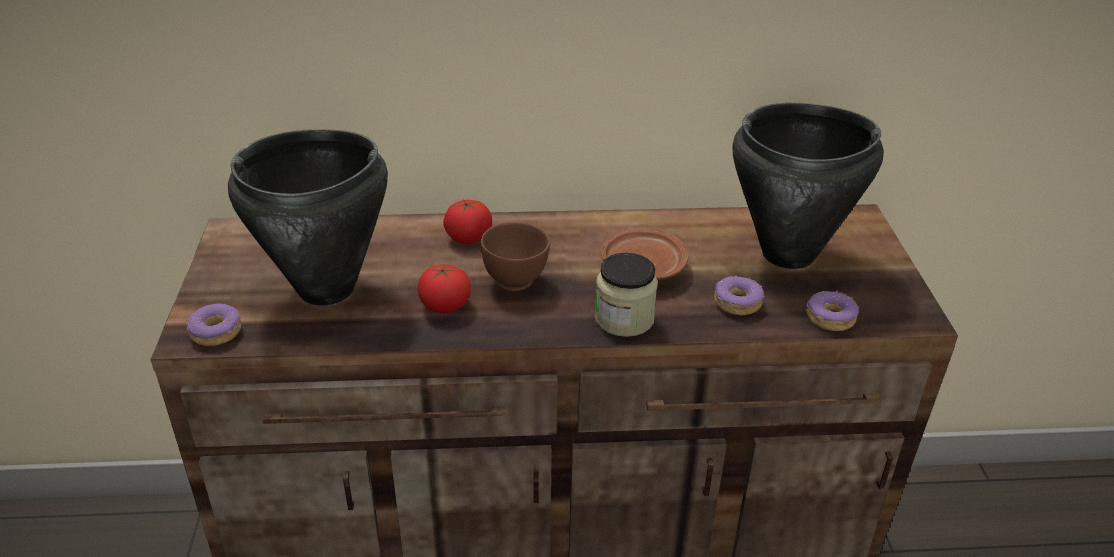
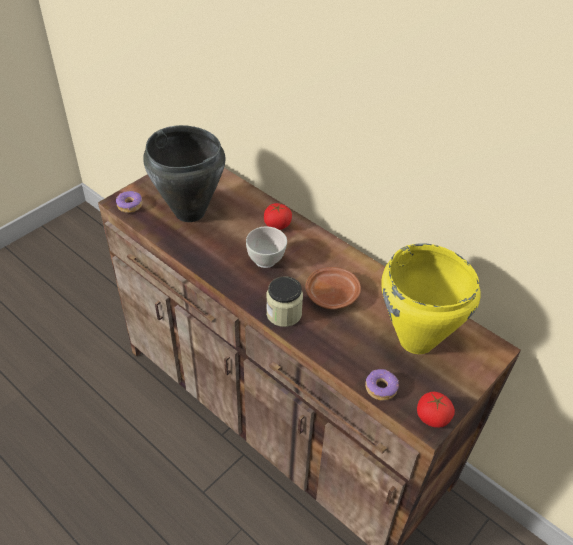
camera: 45 degrees right, 10 degrees up
tomato [418,264,471,314] -> tomato moved to [417,392,455,428]
brown bowl [481,222,550,291] -> white bowl [246,226,287,268]
donut [714,276,764,316] -> none
black cooking pot [732,103,884,269] -> yellow cooking pot [381,243,481,354]

